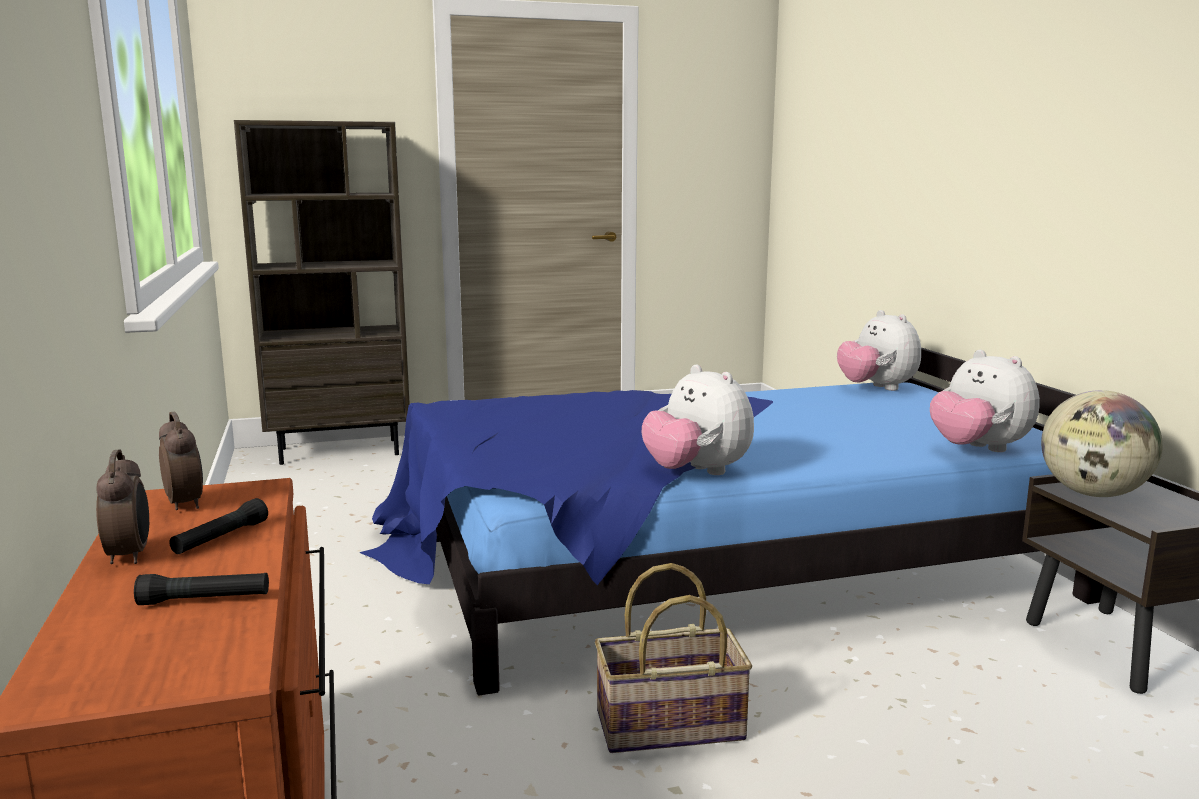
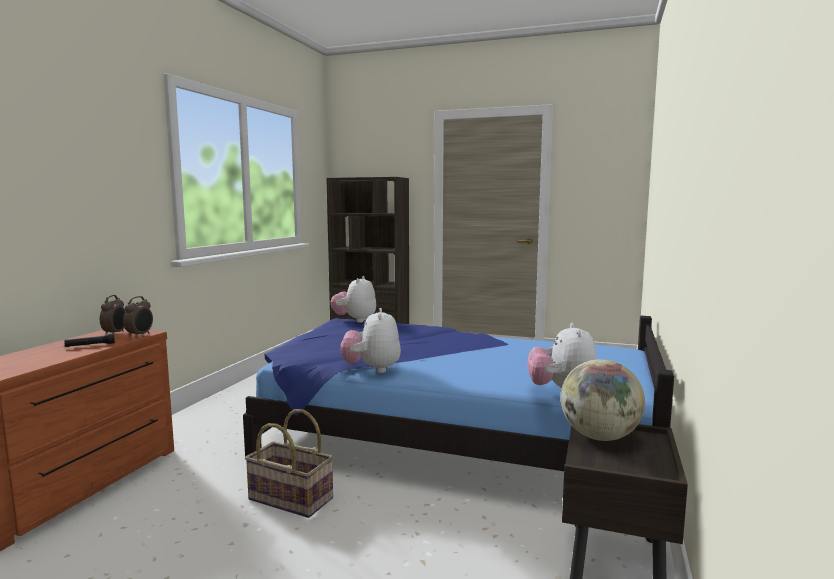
camera: 35 degrees right, 5 degrees down
alarm clock [96,449,149,564] -> alarm clock moved to [123,296,153,337]
black flashlight [134,573,269,605] -> none
plush toy [837,310,921,391] -> plush toy moved to [331,276,376,323]

